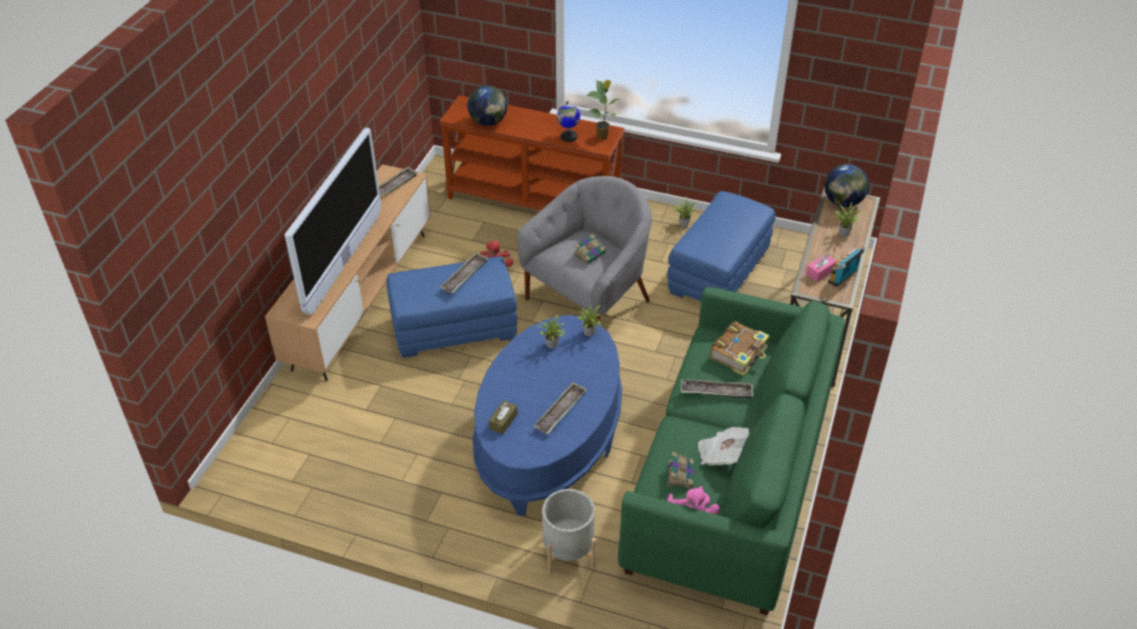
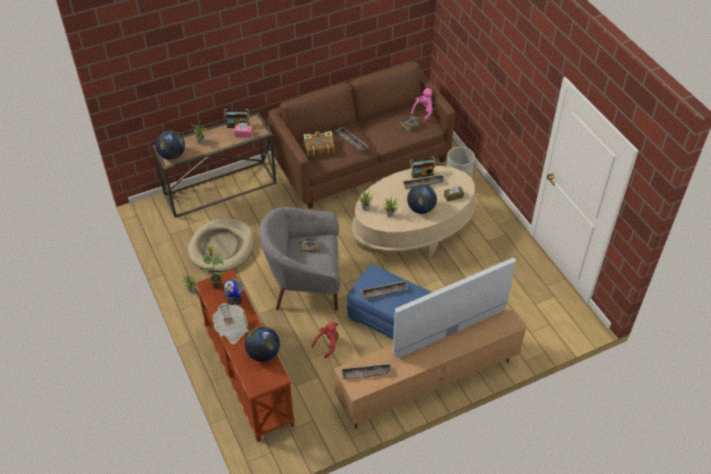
camera: 135 degrees left, 5 degrees up
blue coffee table [473,315,622,516] -> beige coffee table [352,166,476,256]
green sofa [618,287,845,615] -> brown sofa [268,61,455,209]
blue ottoman [667,191,776,301] -> beige dog bed [188,218,254,272]
newspaper [698,427,749,465] -> newspaper moved to [213,303,249,344]
none -> globe [407,184,437,214]
none -> radio [410,157,435,179]

